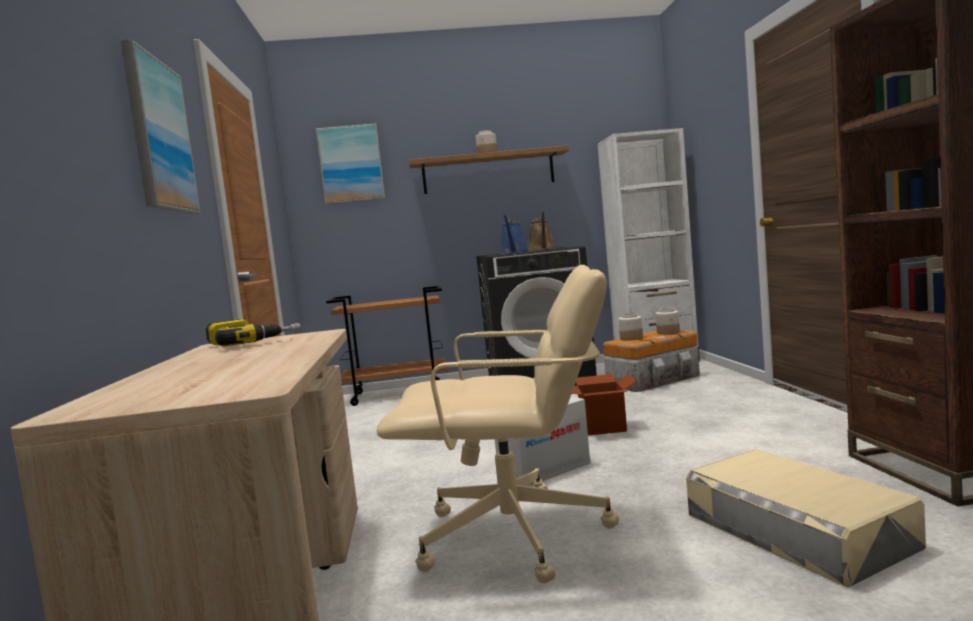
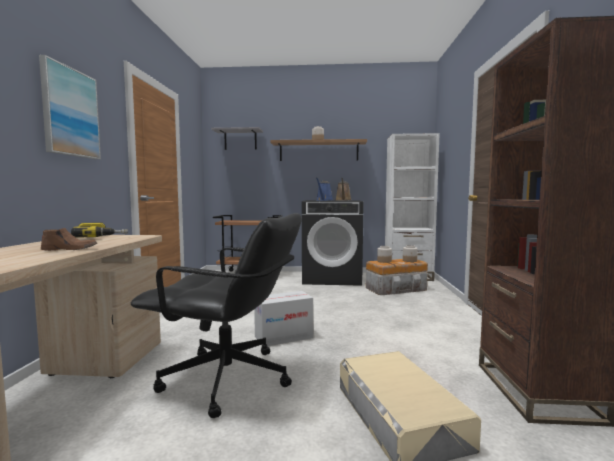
camera: 10 degrees right, 0 degrees up
picture [316,123,385,204] -> grey shelf [211,127,263,150]
beige office chair [376,265,619,584] -> black office chair [131,213,302,418]
cardboard box [572,374,636,435] -> none
none -> brown shoe [41,228,97,251]

